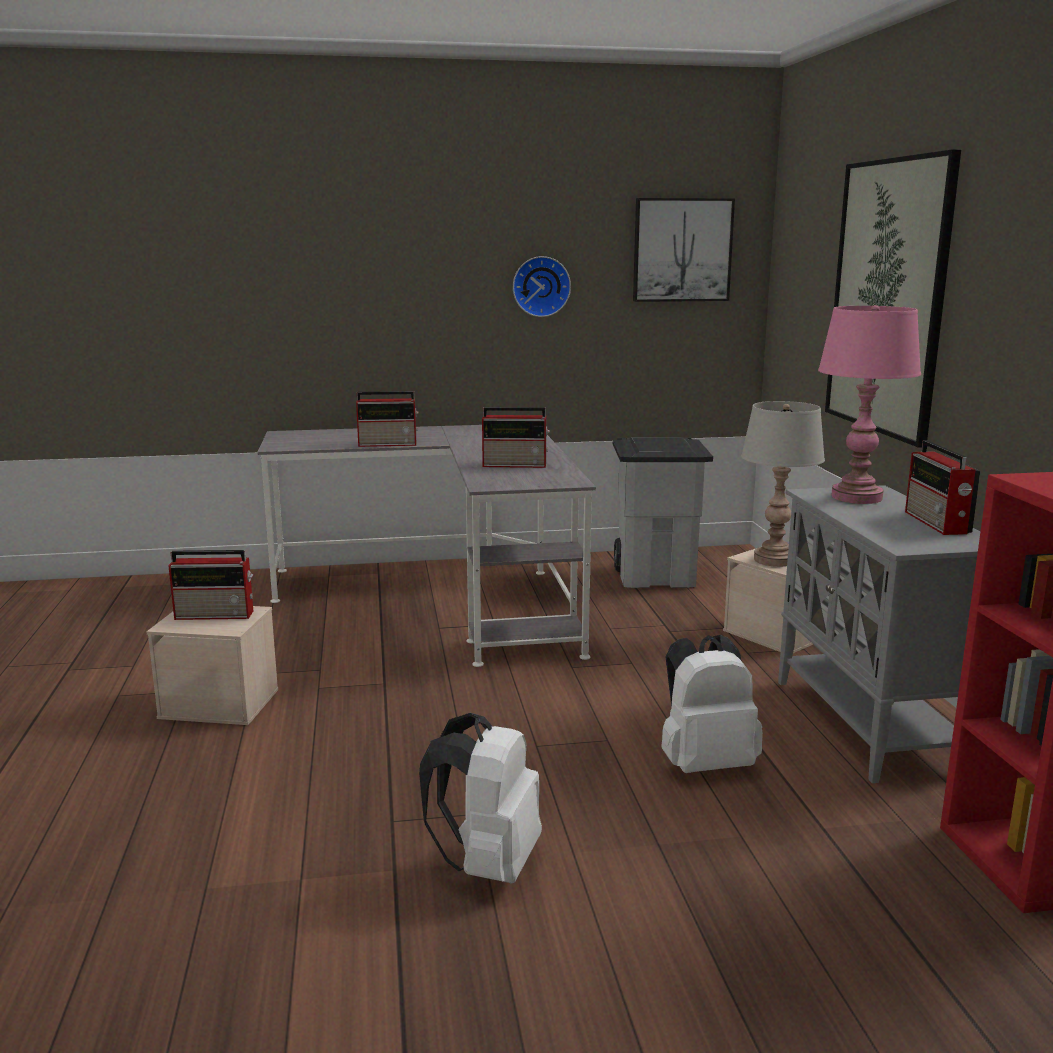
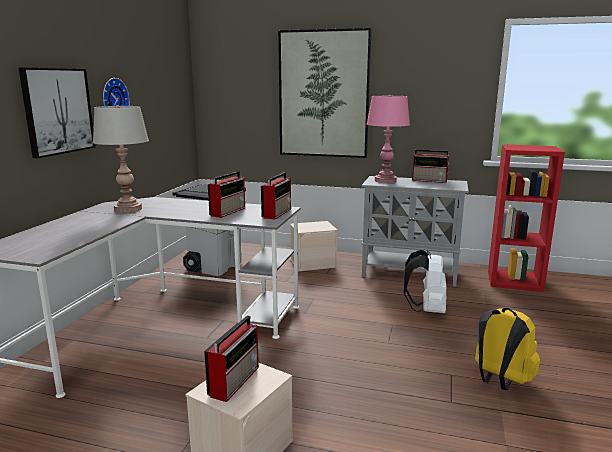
camera: 65 degrees left, 0 degrees up
radio [356,391,419,447] -> radio moved to [261,172,291,219]
white backpack [419,713,542,884] -> yellow backpack [475,308,540,390]
picture [633,198,735,302] -> picture moved to [18,67,95,159]
grey table lamp [741,401,825,567] -> grey table lamp moved to [93,105,149,213]

